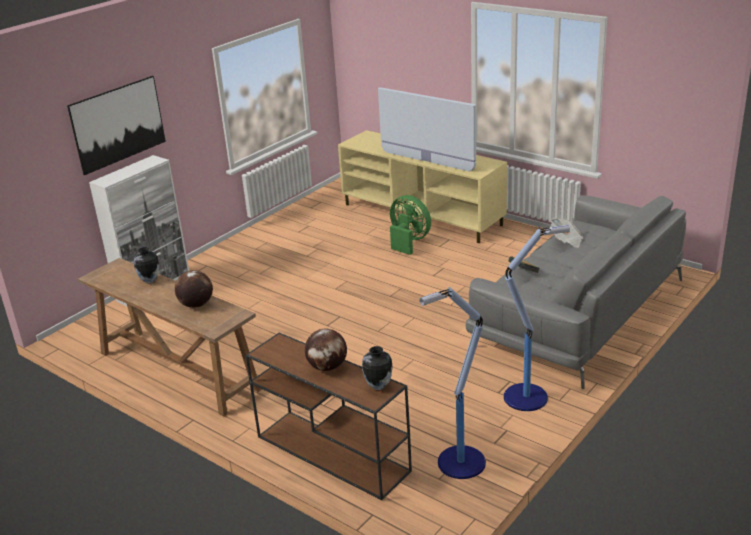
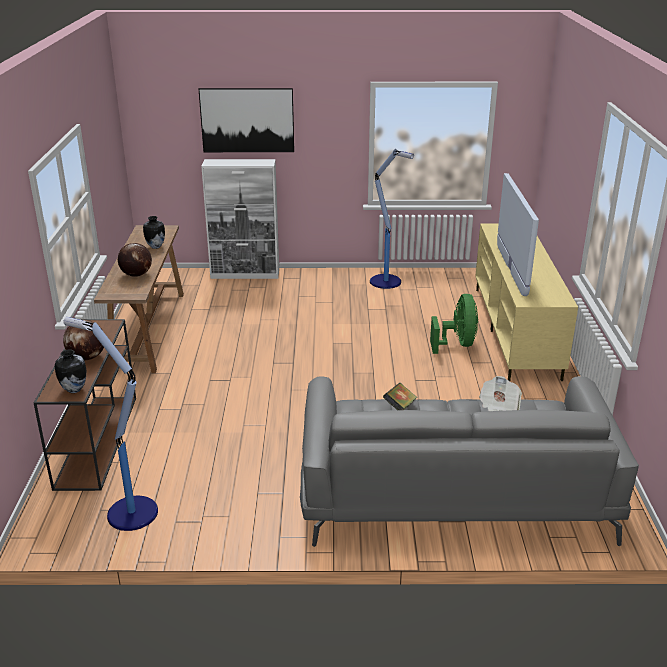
camera: 50 degrees right, 0 degrees up
floor lamp [504,225,570,411] -> floor lamp moved to [370,149,414,289]

